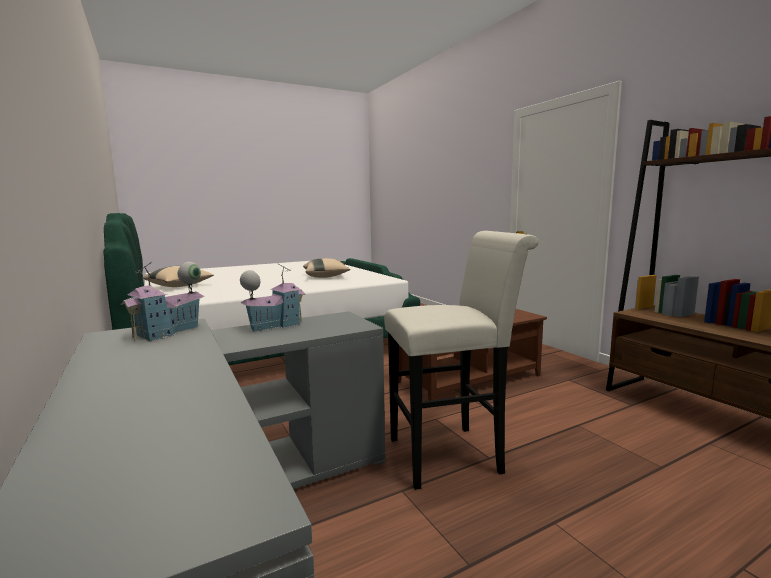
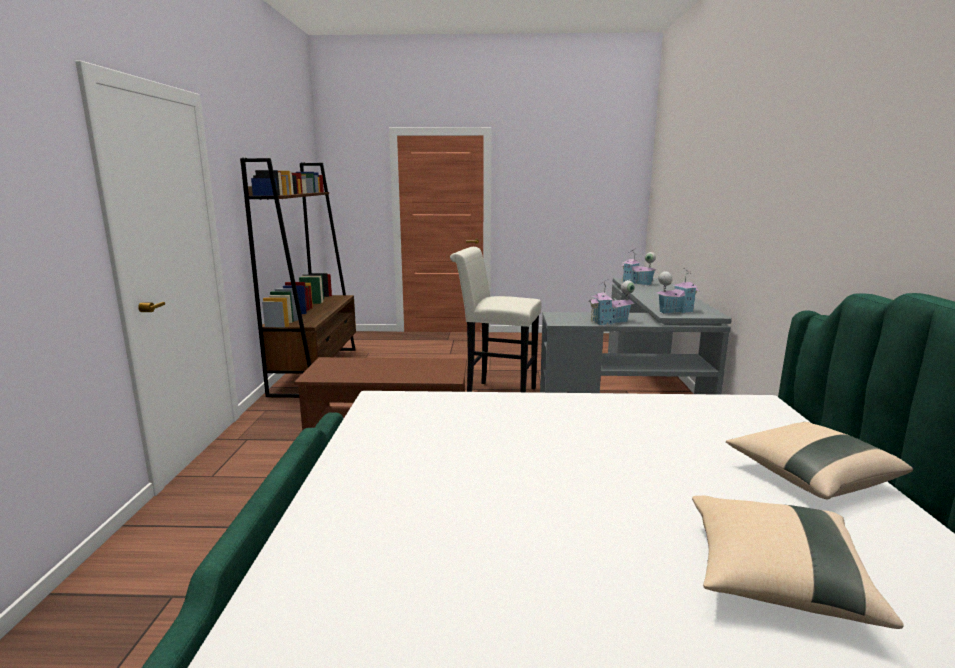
camera: 150 degrees left, 5 degrees up
beige pillow [303,258,351,278] -> beige pillow moved to [692,495,904,629]
none -> toy house [621,249,656,286]

